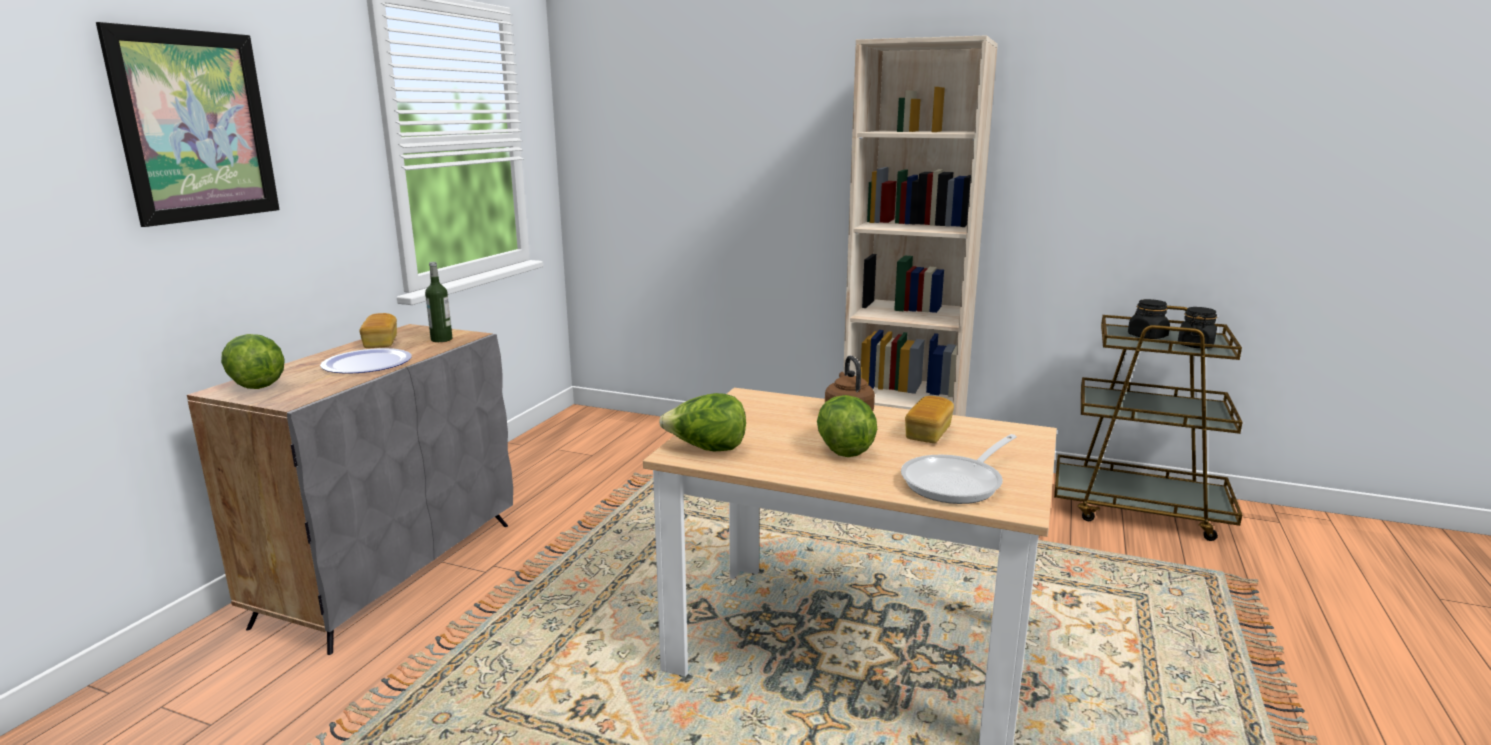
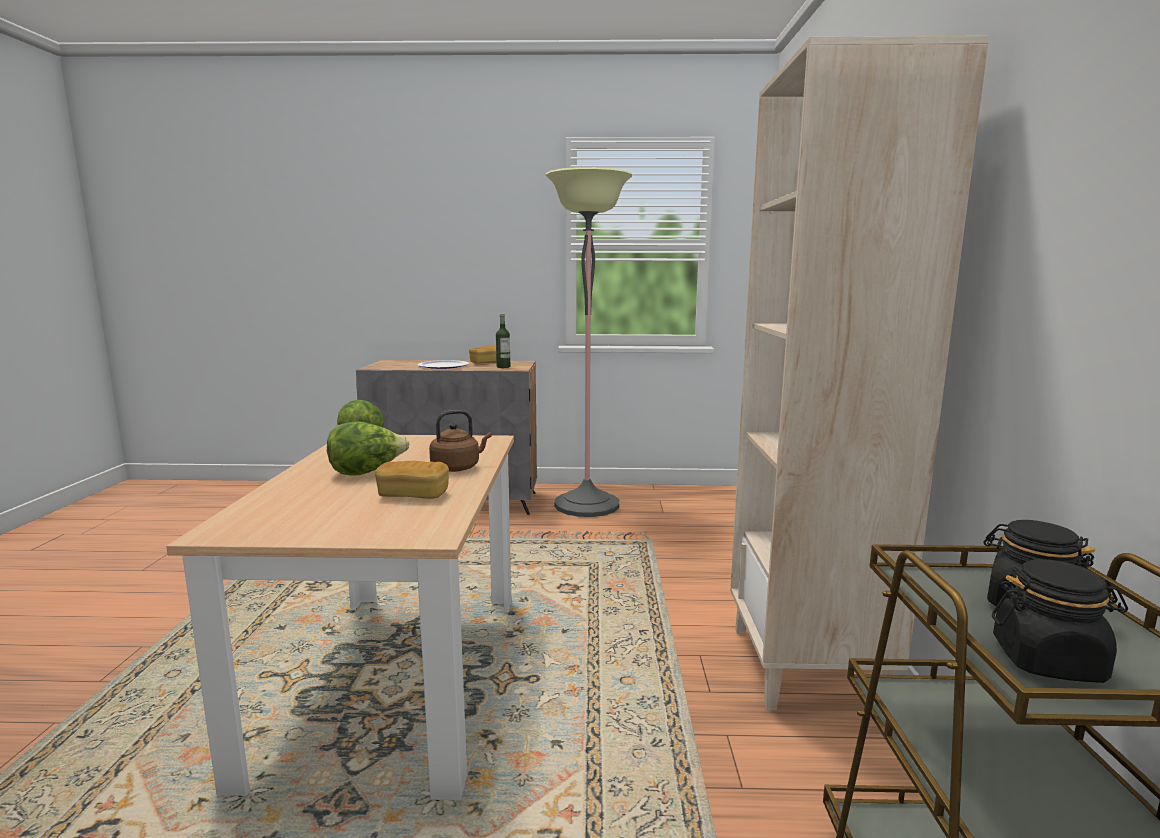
camera: 70 degrees right, 5 degrees down
picture [96,22,280,227] -> none
lettuce [221,334,285,389] -> none
frying pan [901,434,1017,504] -> none
none -> floor lamp [545,167,632,517]

